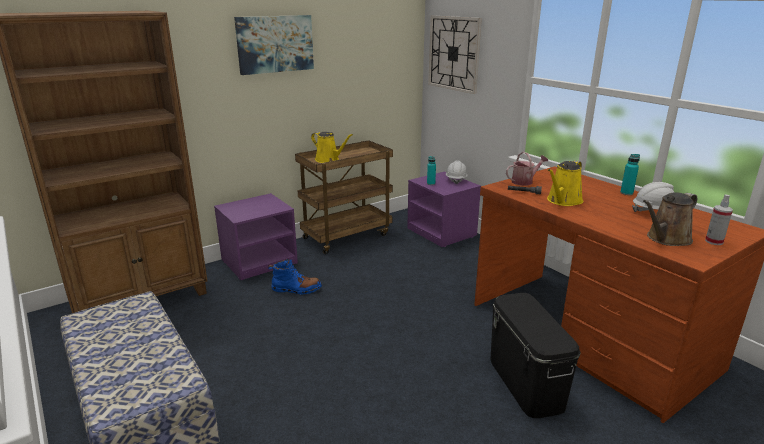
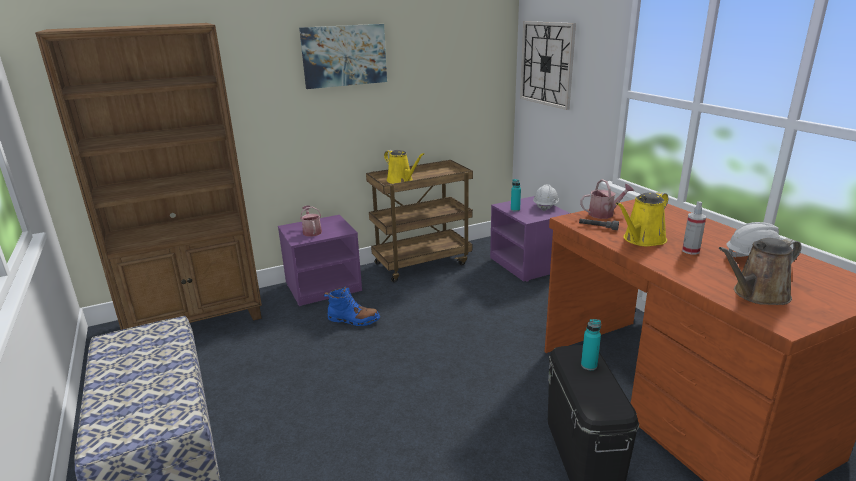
camera: 10 degrees right, 0 degrees up
turquoise bottle [620,154,640,195] -> turquoise bottle moved to [581,319,601,370]
spray bottle [705,194,733,245] -> spray bottle moved to [682,201,706,254]
none -> watering can [300,206,322,237]

